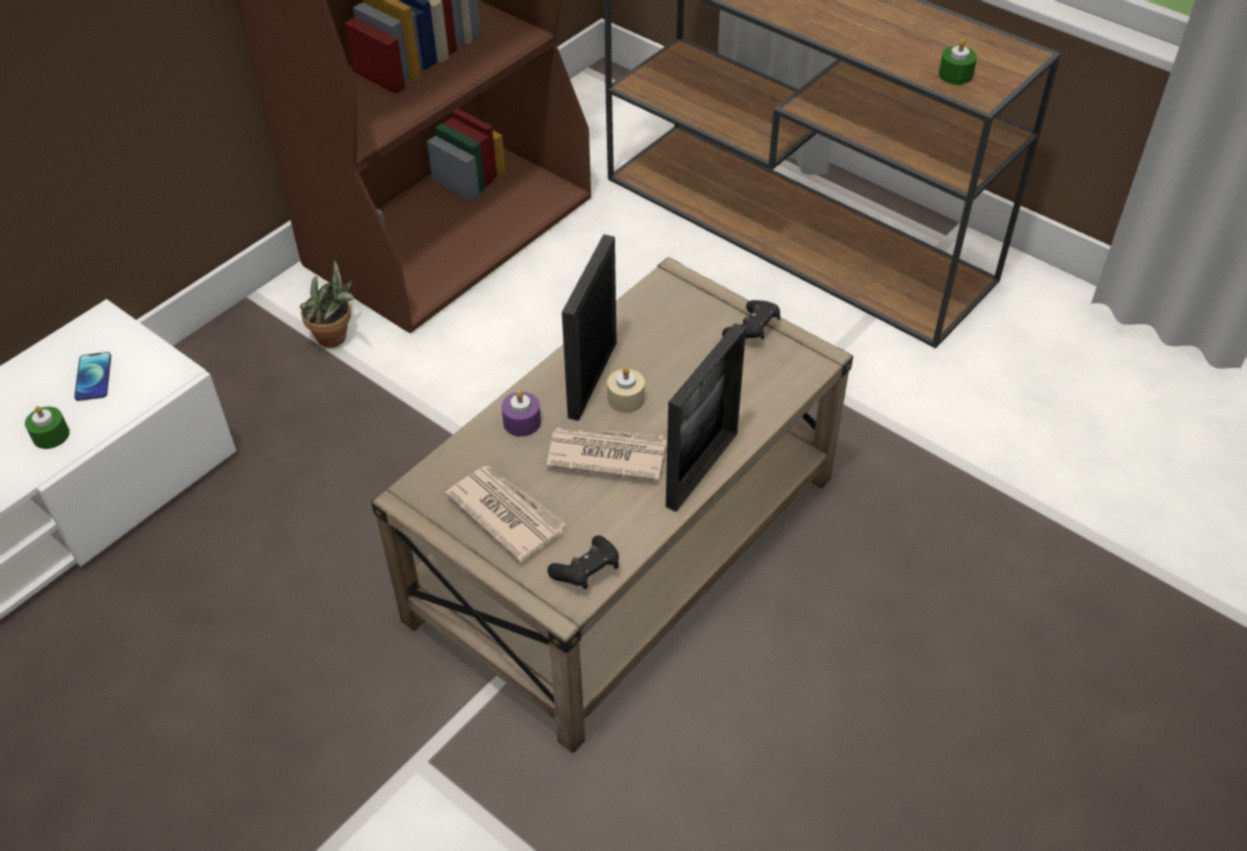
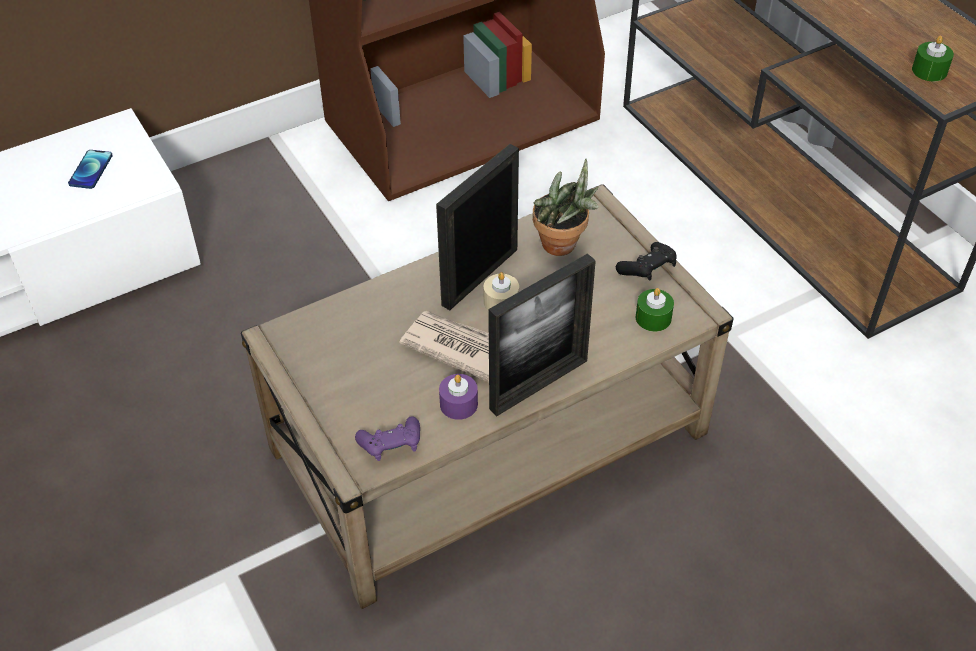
camera: 20 degrees right, 0 degrees up
green candle [25,406,70,449] -> green candle moved to [636,288,674,332]
potted plant [300,260,354,348] -> potted plant moved to [533,159,598,256]
newspaper [445,466,567,562] -> none
purple candle [502,391,541,437] -> purple candle moved to [439,374,478,420]
black game controller [548,535,619,589] -> purple game controller [355,416,420,461]

